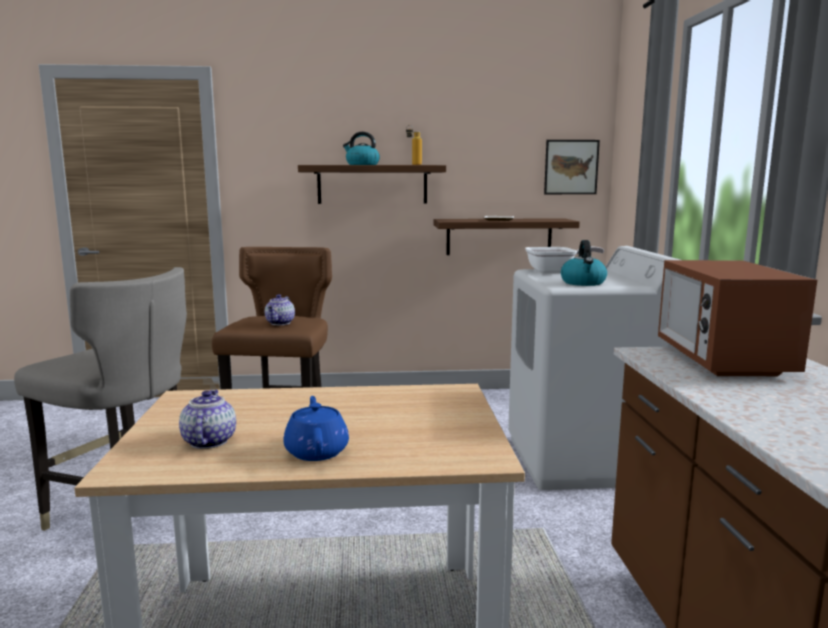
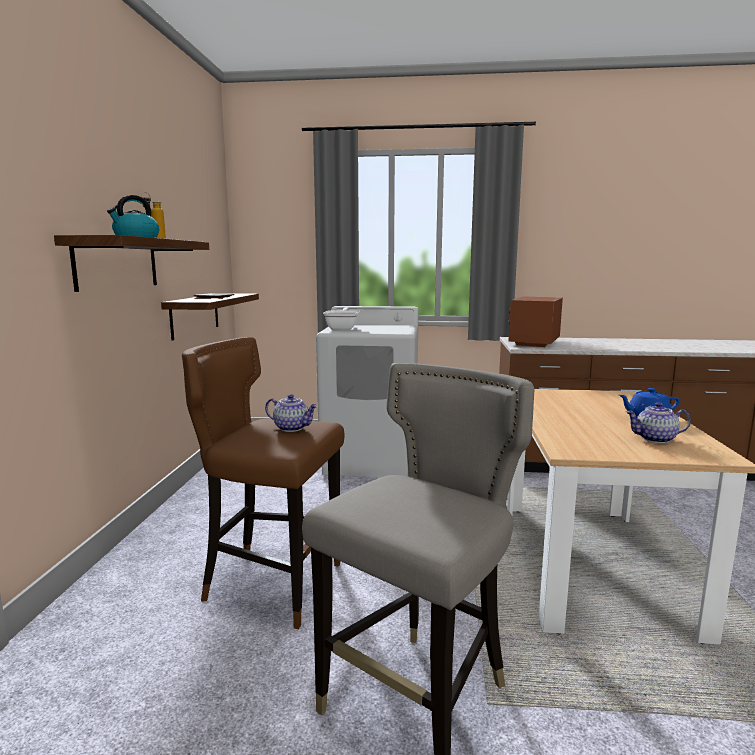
camera: 80 degrees left, 0 degrees up
picture [544,140,600,194] -> none
kettle [561,240,607,286] -> none
microwave [658,260,817,376] -> microwave turned 105 degrees clockwise [508,296,563,347]

